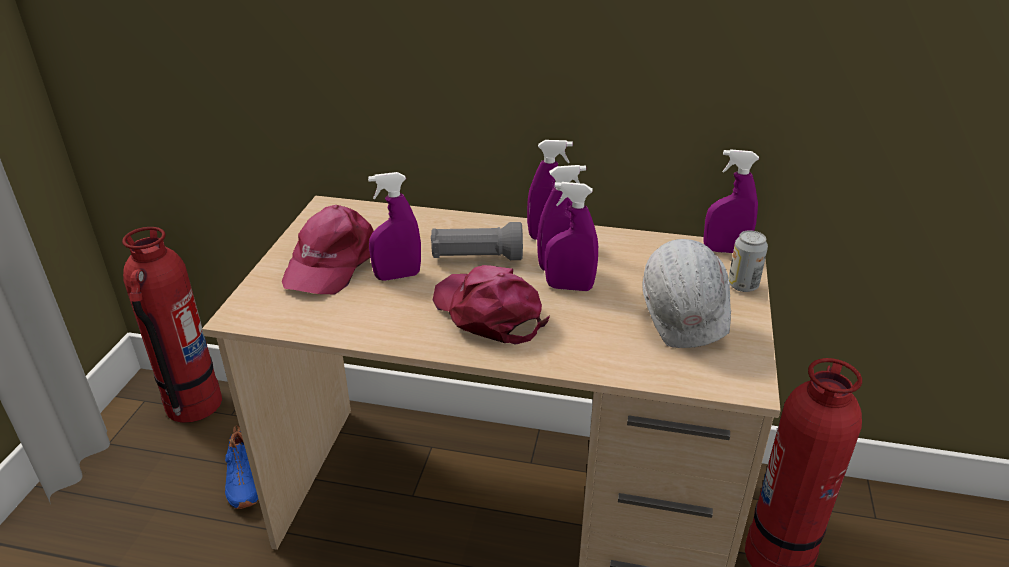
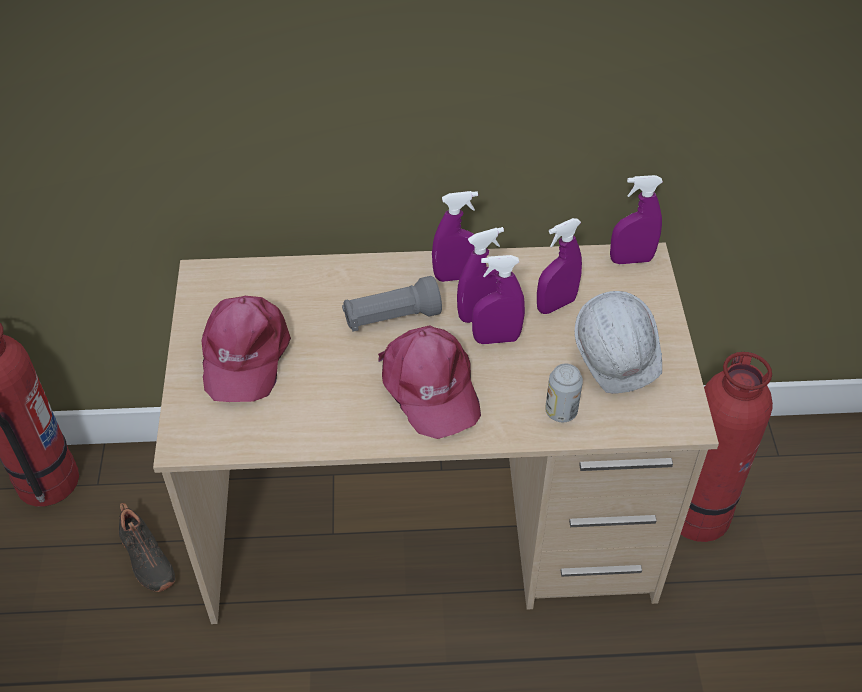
camera: 15 degrees left, 15 degrees up
blue shoe [225,425,259,509] -> black shoe [119,503,175,592]
purple spray bottle [368,172,421,281] -> purple spray bottle moved to [537,218,582,314]
pink cap [433,265,550,345] -> pink cap turned 150 degrees counterclockwise [378,326,481,439]
can [729,230,768,292] -> can moved to [545,364,583,422]

